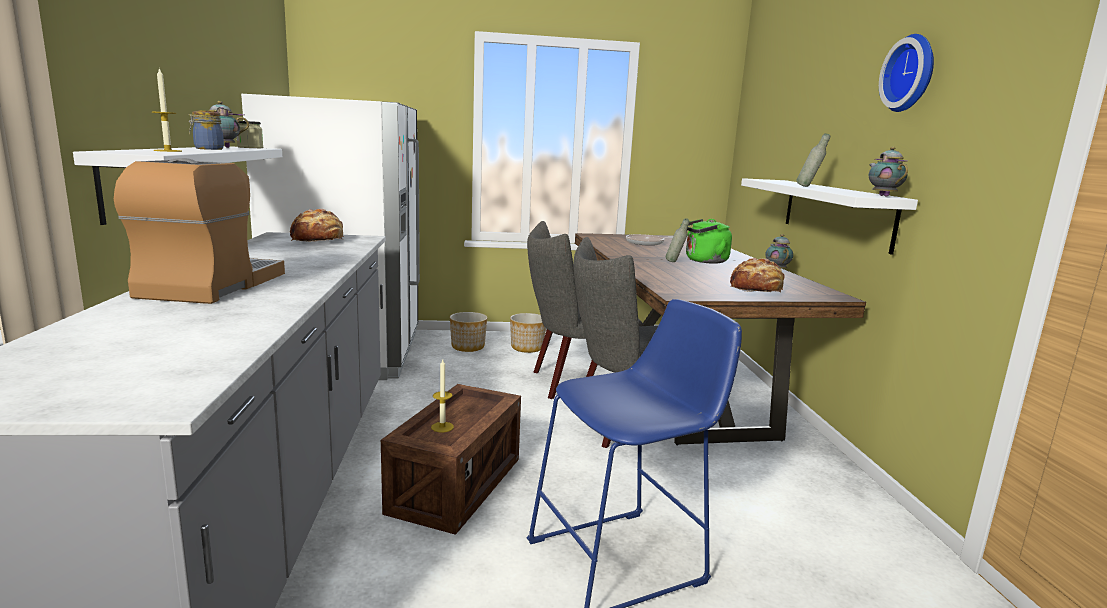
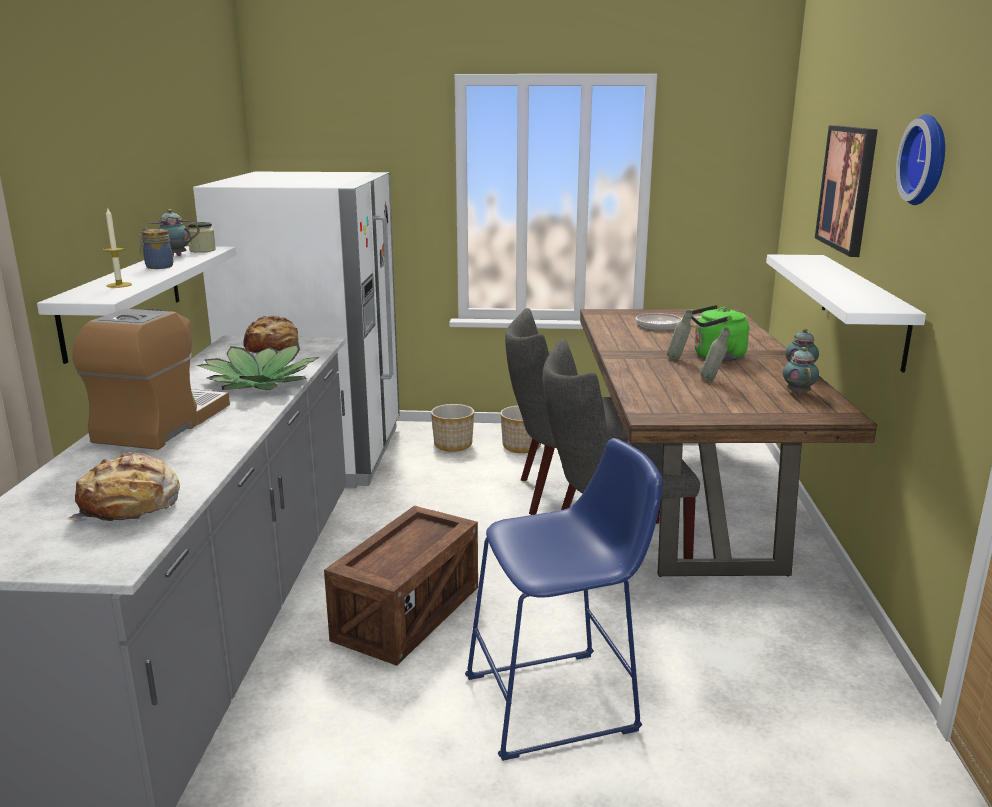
camera: 10 degrees right, 5 degrees up
candle [431,359,454,432] -> none
bread [730,258,784,293] -> bread moved to [66,452,180,522]
grey bottle [796,133,830,187] -> grey bottle moved to [700,327,730,381]
teapot [869,147,908,197] -> teapot moved to [783,347,819,395]
none -> potted plant [197,344,319,390]
none -> picture [815,125,878,257]

